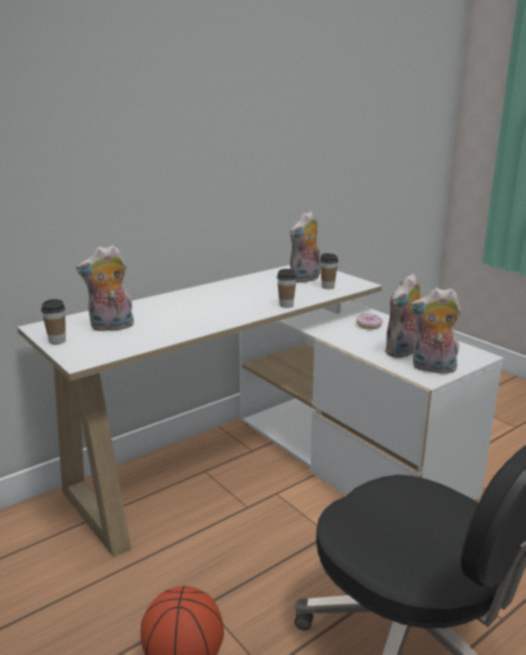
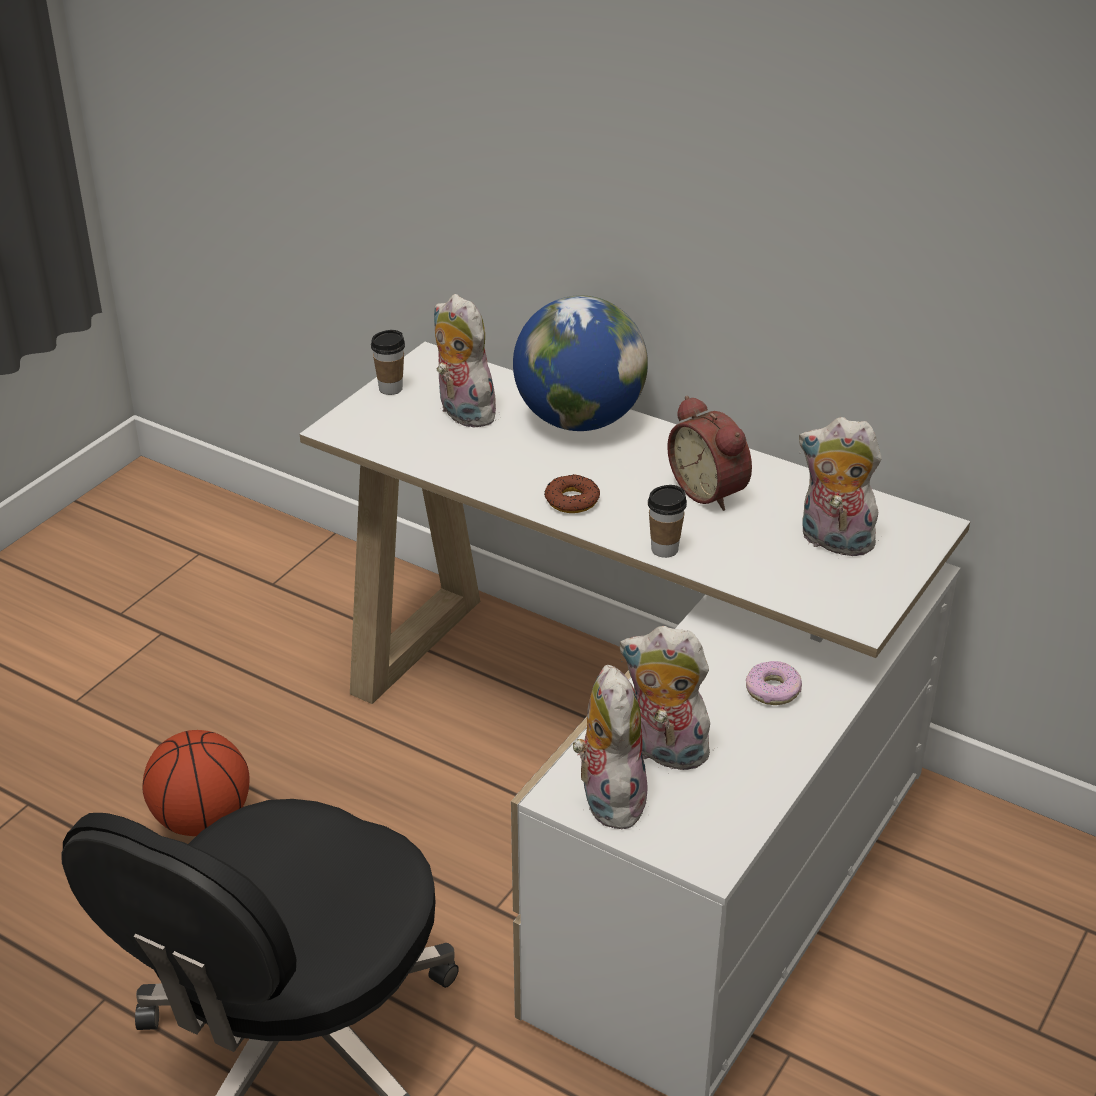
camera: 70 degrees right, 15 degrees up
cup [320,253,338,289] -> none
none -> globe [513,295,648,431]
none -> donut [544,474,600,513]
none -> alarm clock [667,396,752,511]

